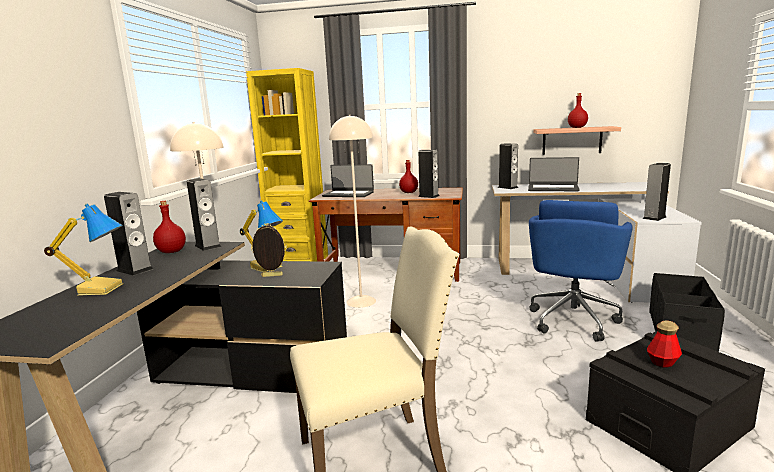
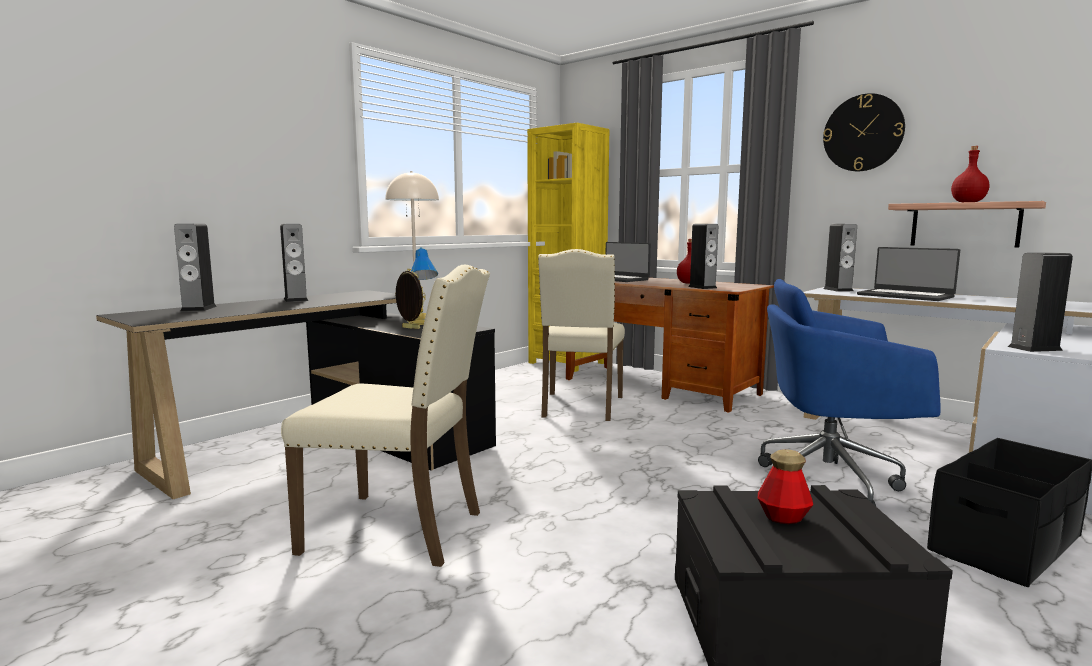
camera: 30 degrees right, 5 degrees down
table lamp [44,204,123,295] -> none
red bottle [153,201,186,253] -> none
speaker [187,178,221,251] -> speaker moved to [174,223,217,311]
beige floor lamp [329,115,376,308] -> beige chair [538,249,625,421]
blue office chair [529,200,633,342] -> blue office chair turned 45 degrees clockwise [758,279,941,506]
none -> wall clock [823,93,905,171]

